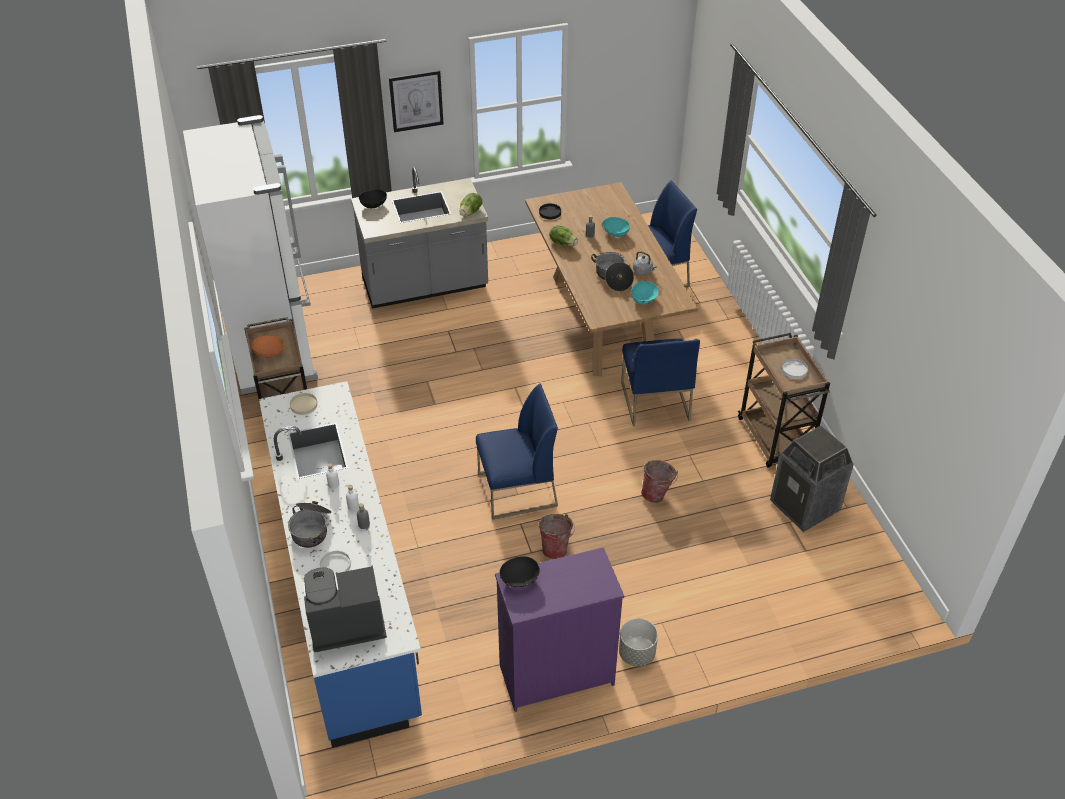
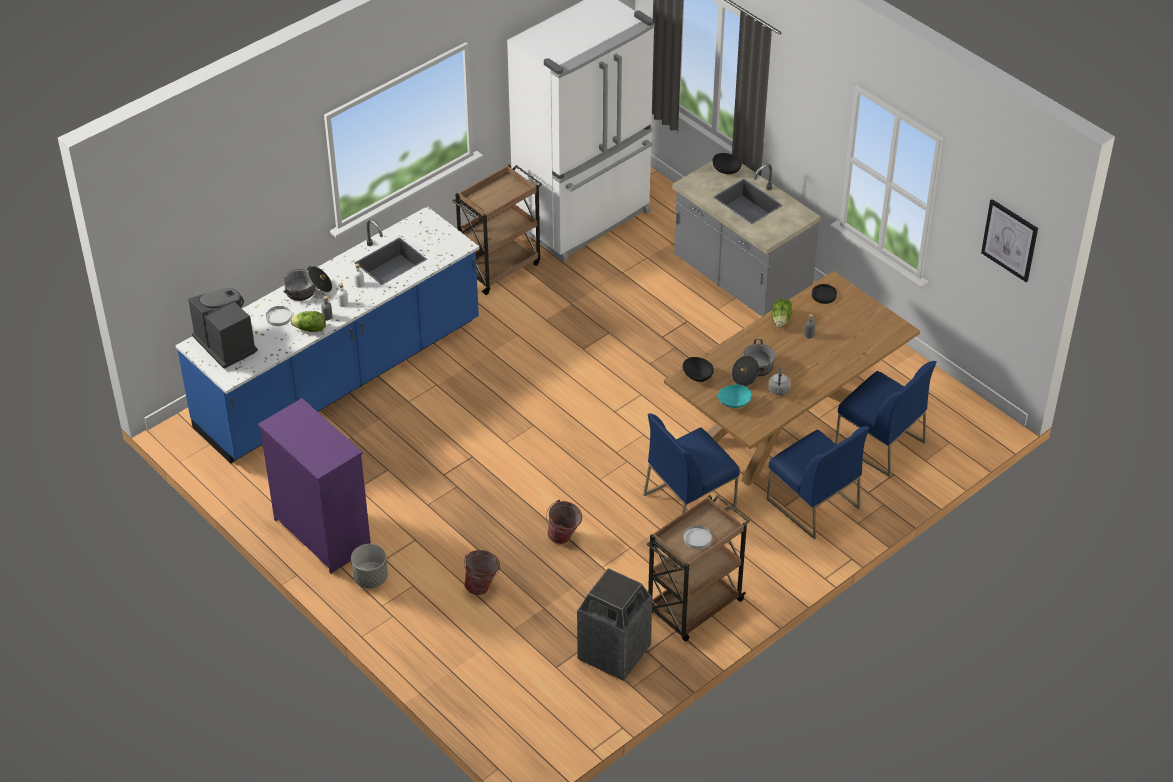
camera: 65 degrees right, 0 degrees up
orange bowl [252,335,285,358] -> none
beige plate [290,393,317,415] -> none
picture [389,70,443,132] -> picture moved to [981,199,1038,282]
lettuce [459,193,482,216] -> lettuce moved to [290,311,326,332]
blue chair [476,383,558,520] -> blue chair moved to [767,426,869,540]
black bowl [500,556,540,587] -> black bowl moved to [682,357,714,382]
bucket [539,514,575,559] -> bucket moved to [464,550,501,595]
turquoise bowl [603,217,630,237] -> none

